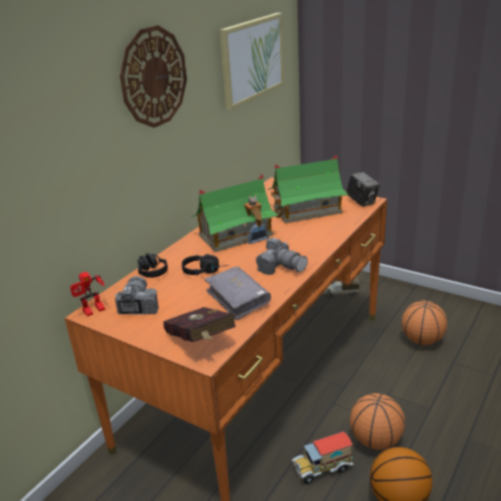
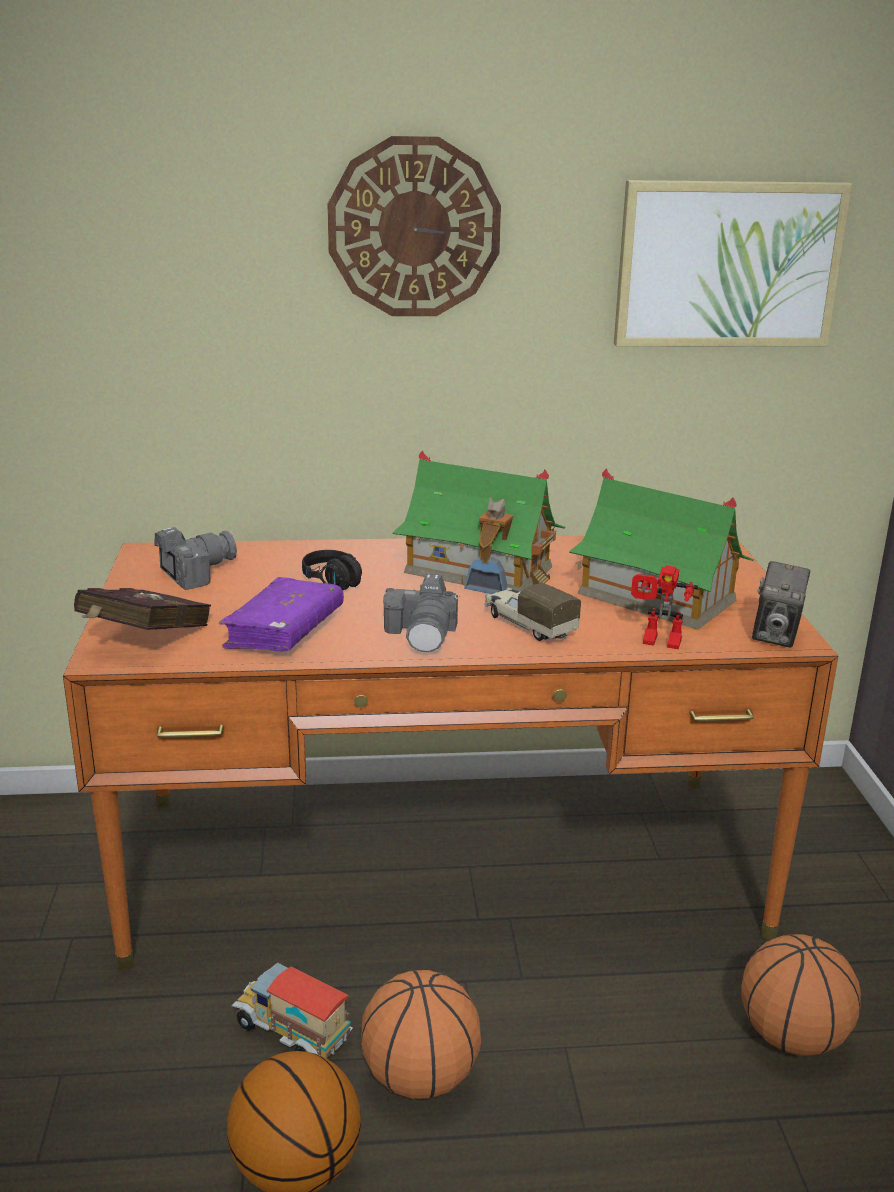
camera: 50 degrees right, 5 degrees down
toy robot [70,272,105,316] -> toy robot moved to [631,565,698,649]
black headphones [138,253,168,278] -> none
grey book [205,266,271,320] -> purple book [219,577,344,652]
toy truck [323,277,359,296] -> toy truck moved to [484,583,581,641]

